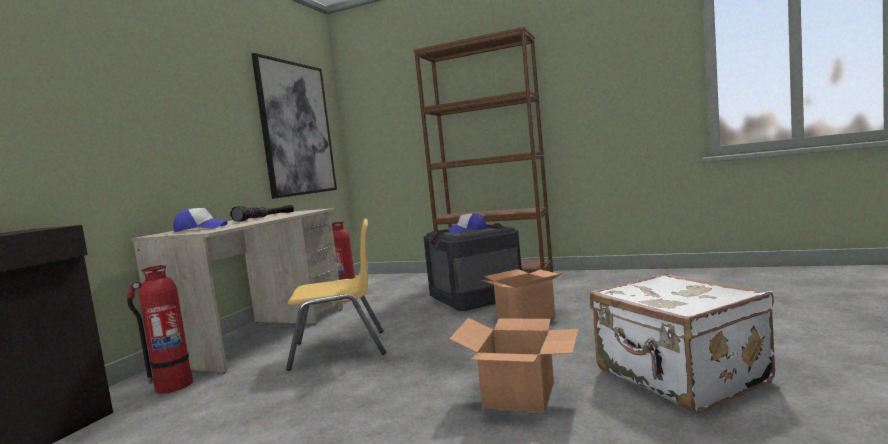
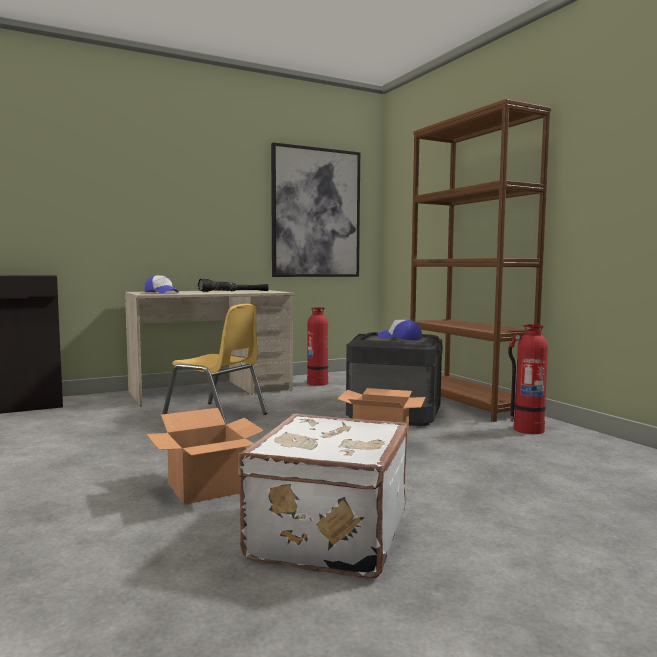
camera: 40 degrees right, 0 degrees up
fire extinguisher [127,265,193,394] -> fire extinguisher moved to [508,324,548,434]

